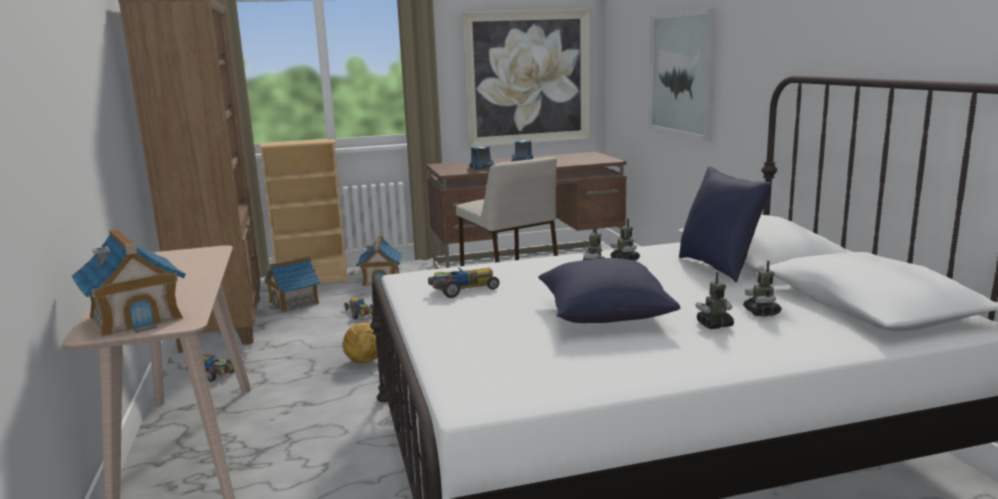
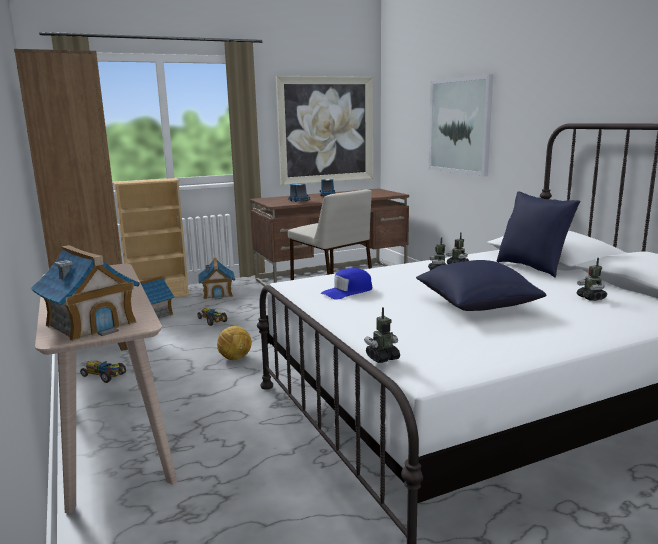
camera: 10 degrees left, 0 degrees up
toy car [428,268,499,298] -> blue cap [321,268,372,300]
toy robot [695,272,734,329] -> toy robot moved to [364,307,400,363]

